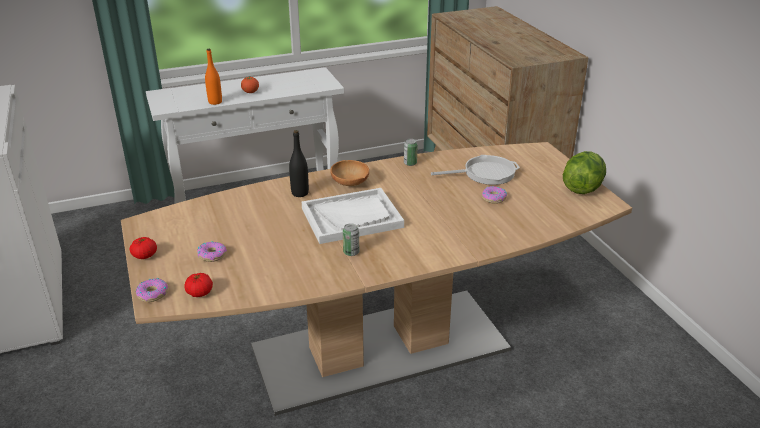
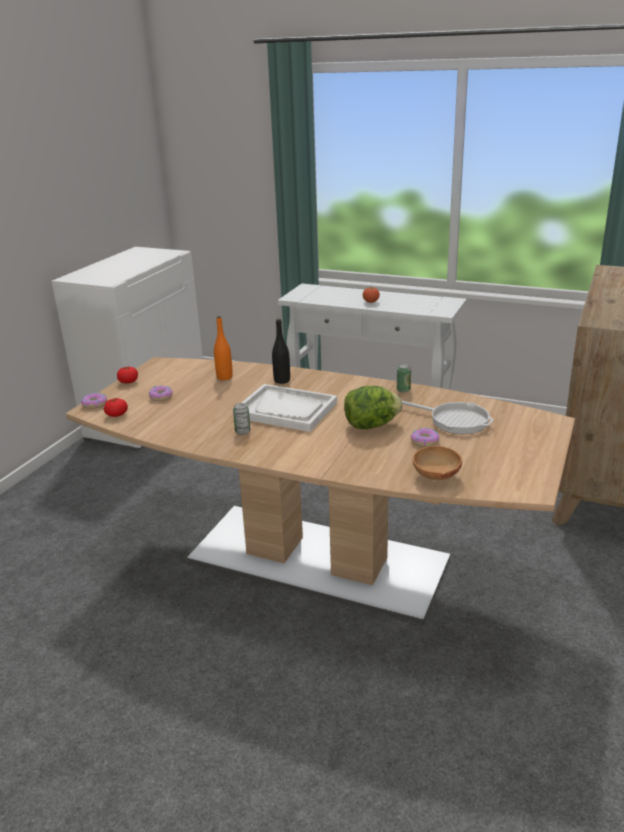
camera: 45 degrees right, 5 degrees down
orange bottle [205,49,222,105] -> orange bottle moved to [214,316,233,380]
brown bowl [330,160,369,186] -> brown bowl moved to [413,446,462,480]
lettuce [563,151,606,194] -> lettuce moved to [344,386,403,429]

